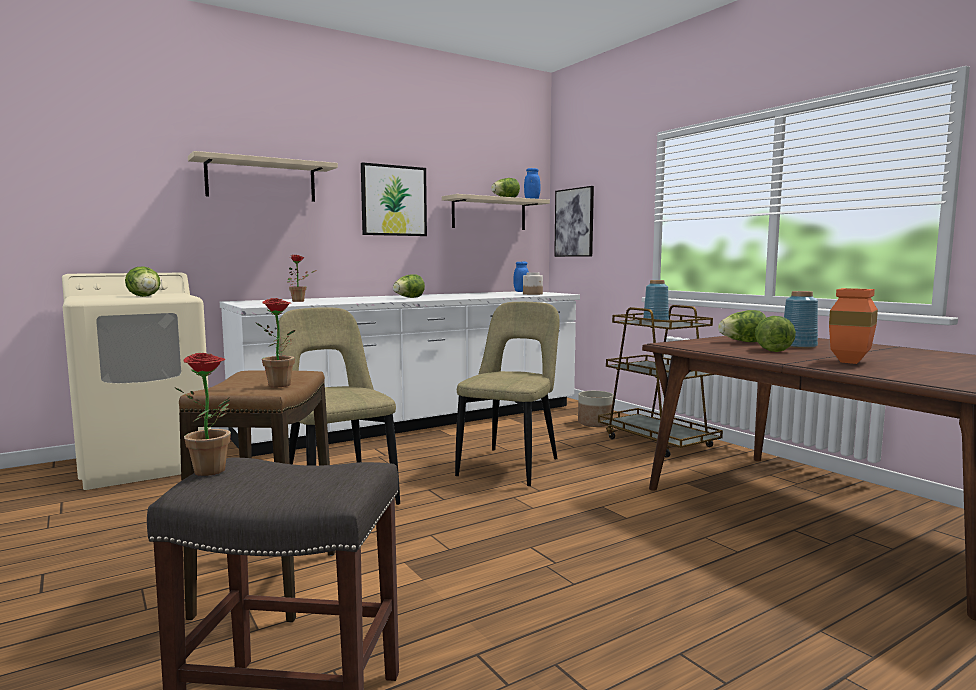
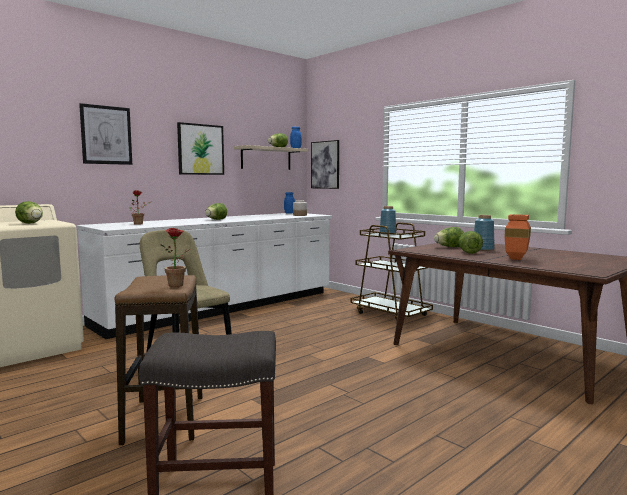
camera: 10 degrees left, 0 degrees up
potted plant [174,353,231,476] -> none
beige shelf [188,151,338,202] -> picture [79,103,132,165]
beige chair [455,302,560,486] -> none
planter [578,391,614,427] -> none

